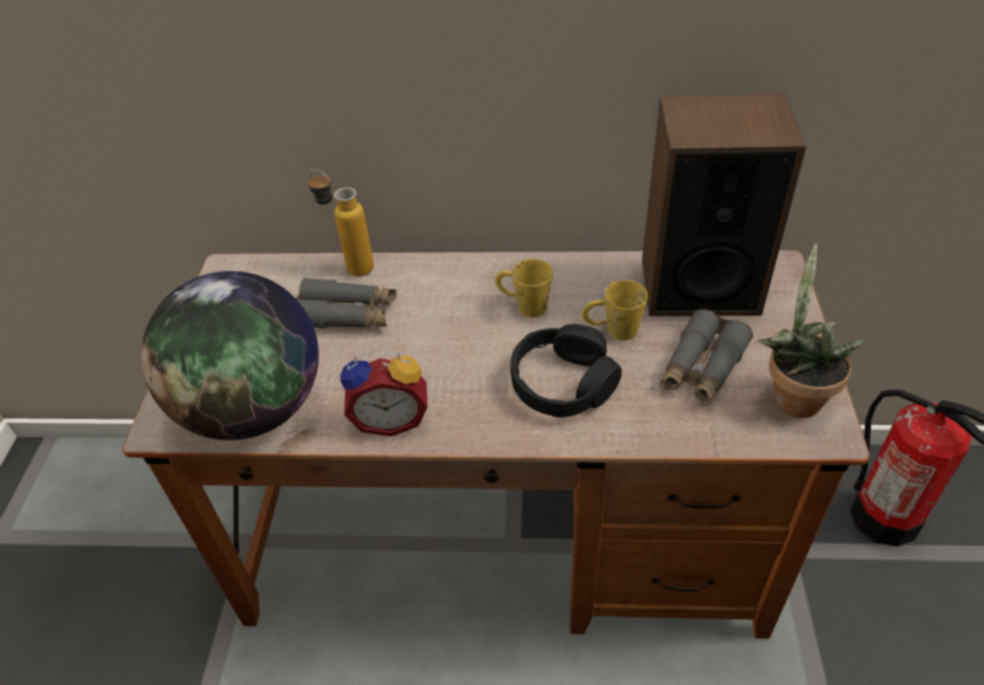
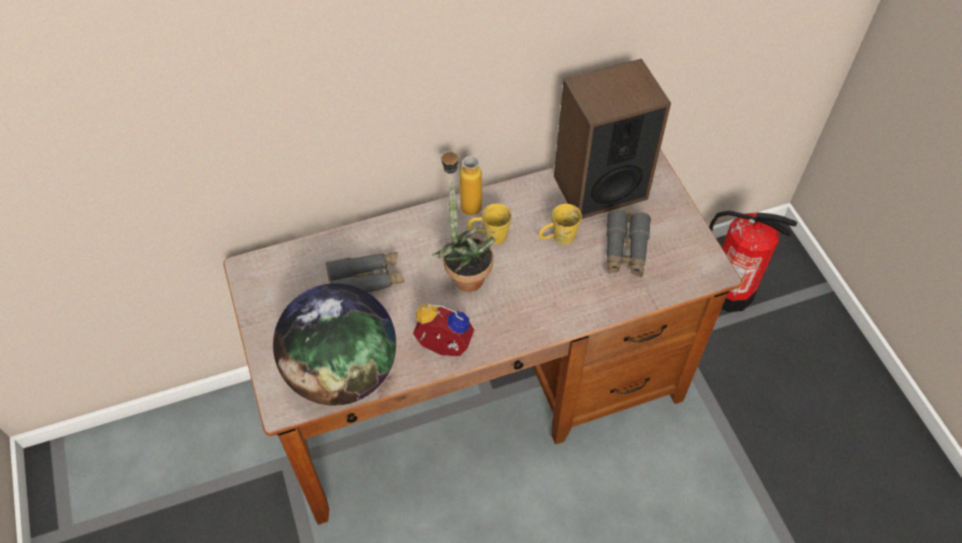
camera: 25 degrees left, 10 degrees up
bottle [308,169,374,276] -> bottle moved to [440,151,482,215]
alarm clock [340,350,428,437] -> alarm clock turned 135 degrees counterclockwise [413,303,474,356]
black headphones [510,324,622,418] -> none
potted plant [758,244,864,418] -> potted plant moved to [432,181,495,292]

